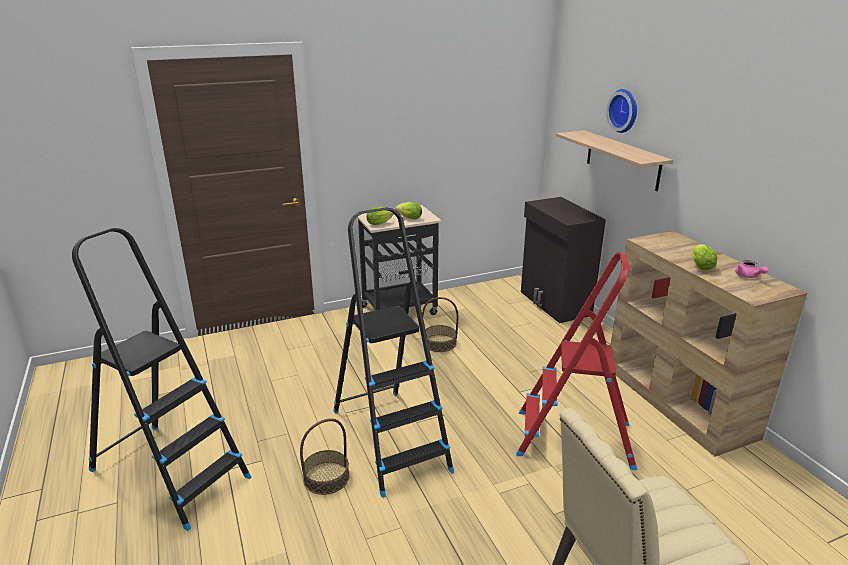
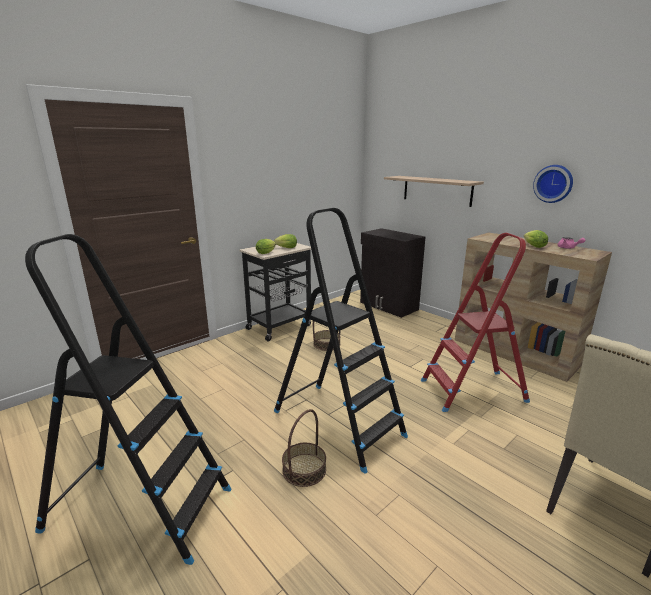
camera: 20 degrees left, 5 degrees down
wall clock [606,89,637,133] -> wall clock moved to [533,165,573,203]

